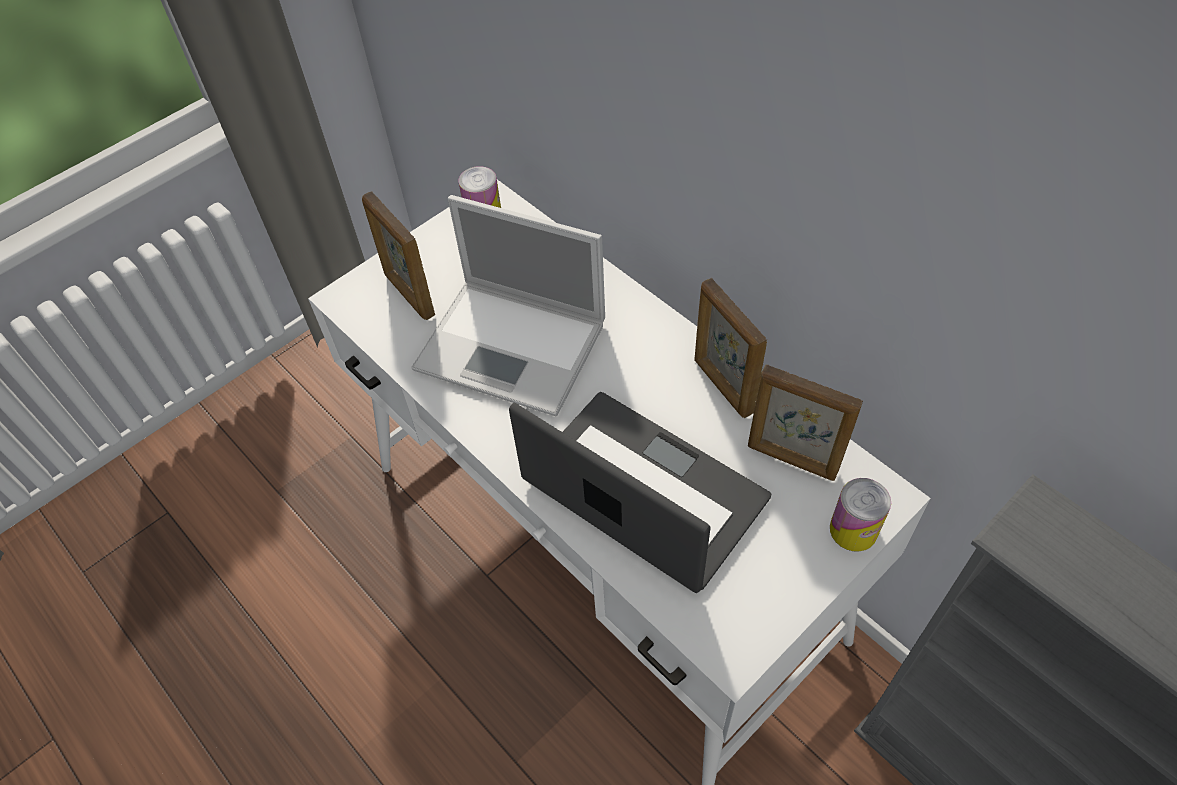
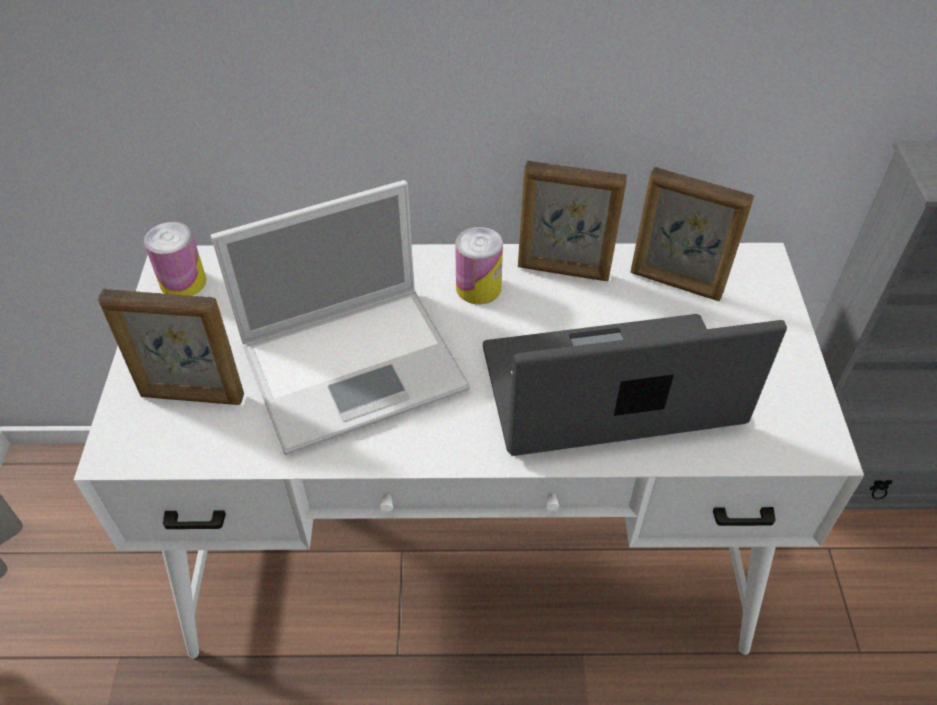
camera: 50 degrees left, 5 degrees down
picture frame [748,364,863,481] -> picture frame turned 45 degrees clockwise [631,167,754,301]
can [830,478,891,552] -> can moved to [455,227,503,304]

